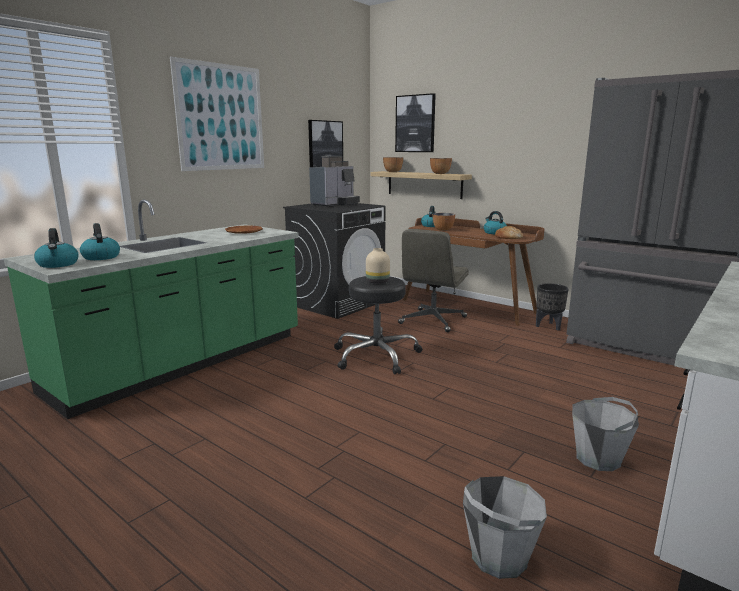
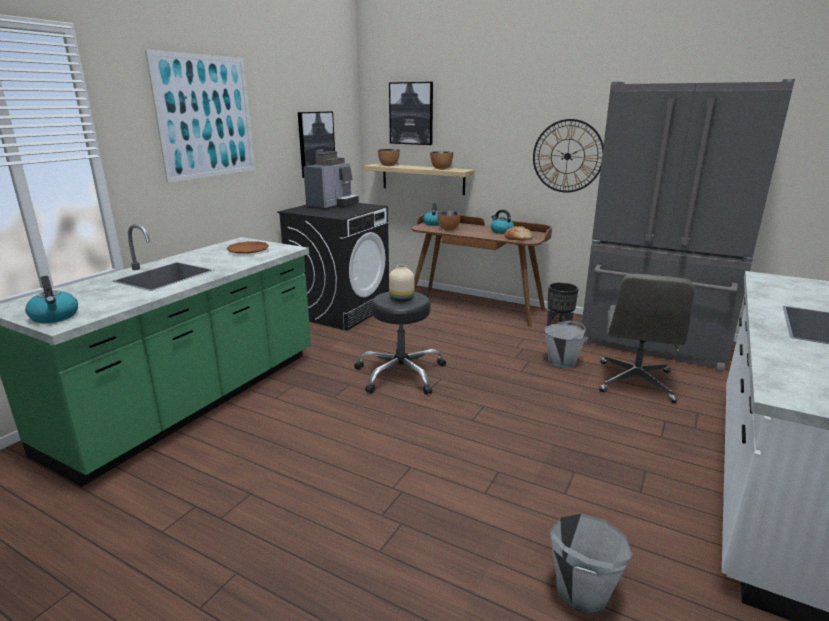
camera: 10 degrees left, 5 degrees up
kettle [80,223,120,260] -> none
grey office chair [398,229,469,332] -> grey office chair moved to [599,274,694,403]
grey bucket [572,397,639,471] -> grey bucket moved to [545,321,586,368]
none -> wall clock [533,119,603,192]

